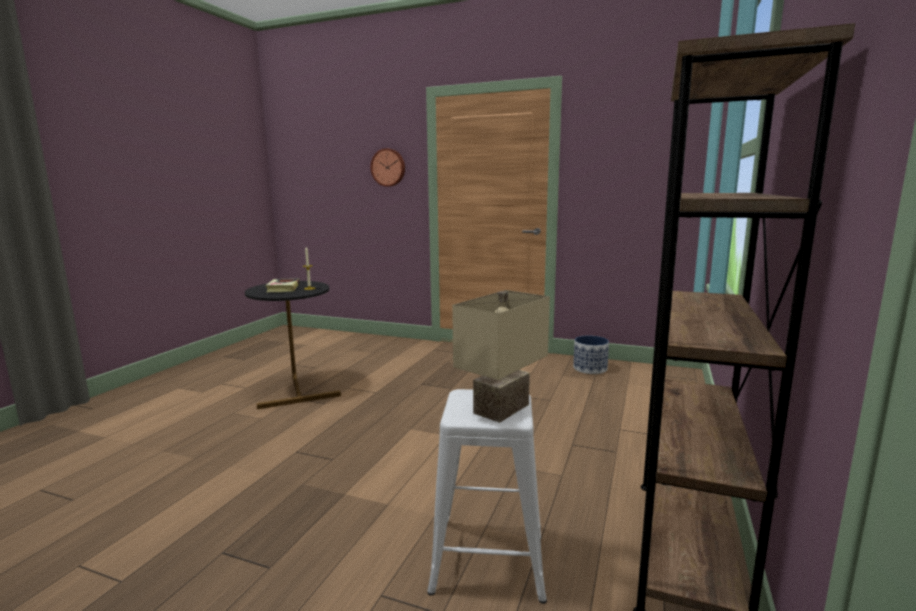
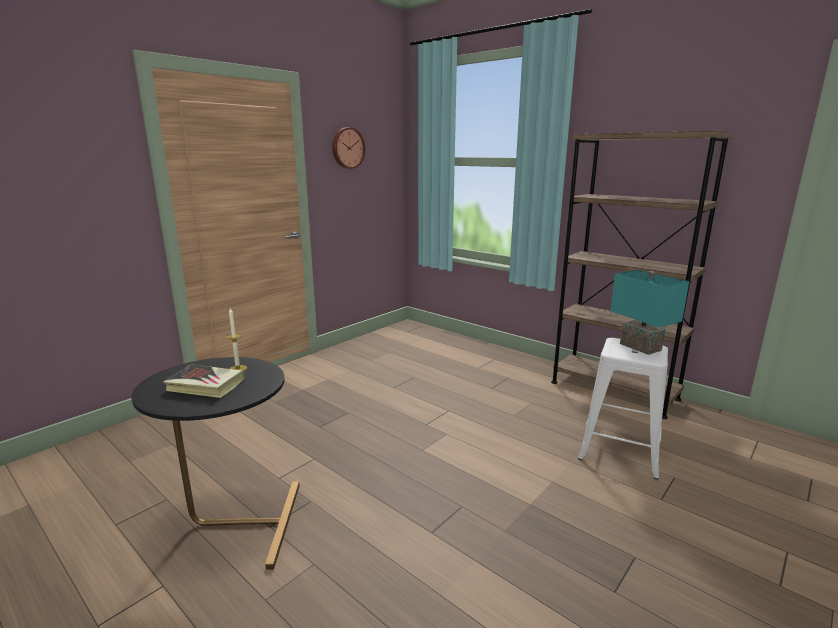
camera: 70 degrees left, 5 degrees up
wall clock [371,148,405,187] -> wall clock moved to [332,127,365,169]
beige table lamp [452,290,550,423] -> turquoise table lamp [610,270,689,355]
planter [573,336,609,374] -> none

